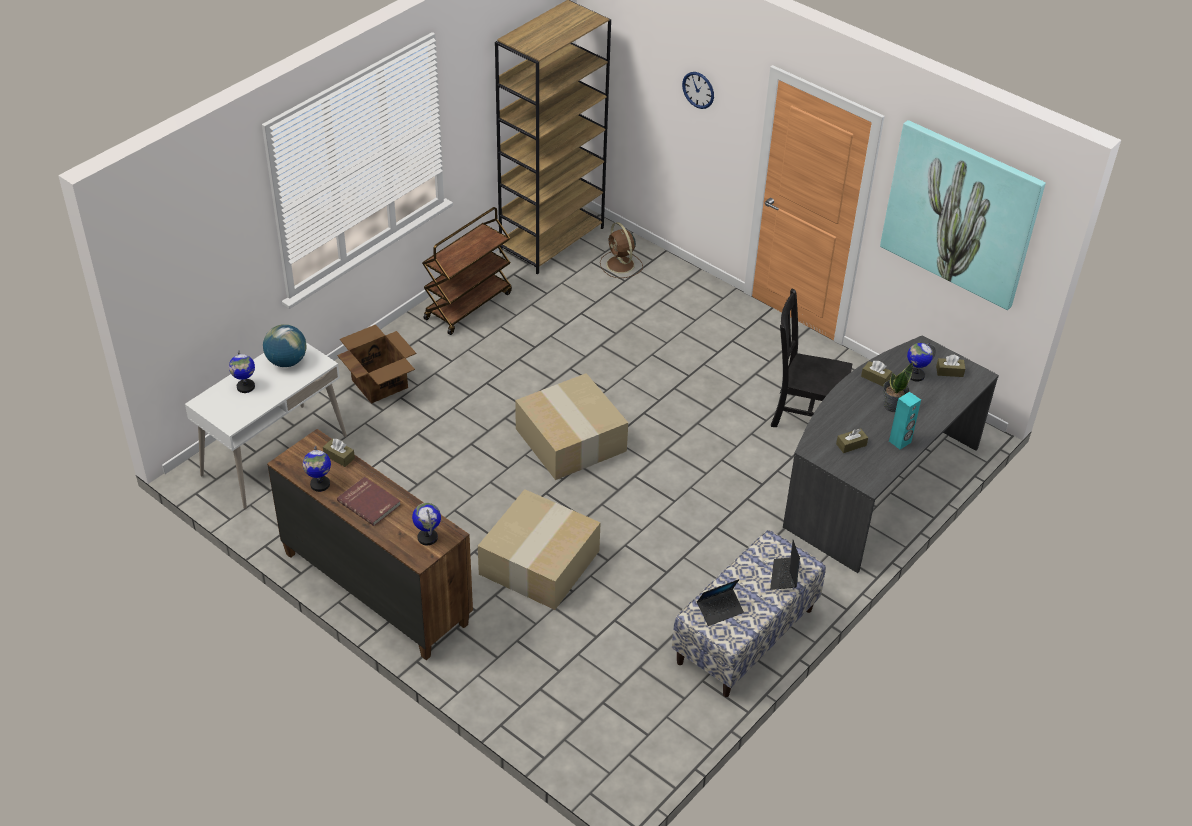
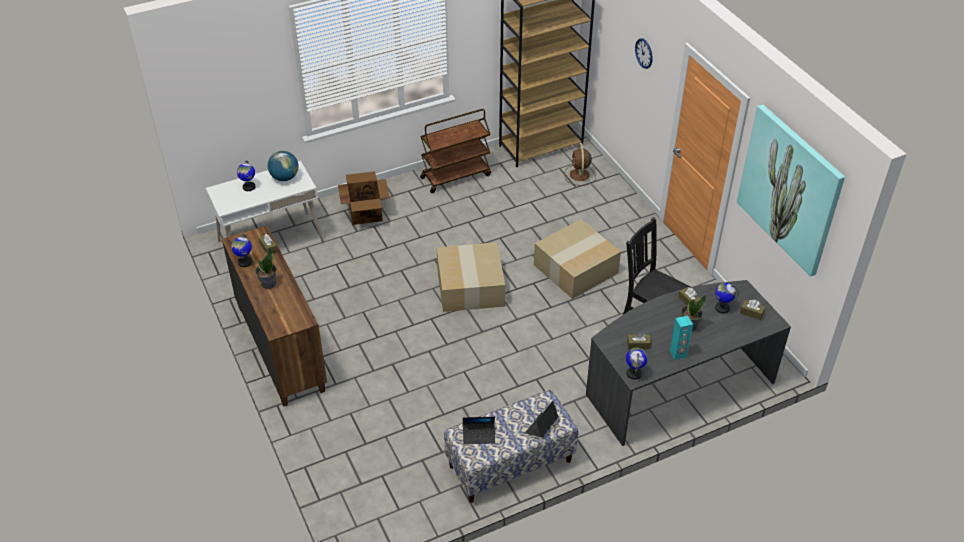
camera: 25 degrees right, 0 degrees up
red book [337,477,401,526] -> potted plant [255,247,277,289]
globe [412,503,441,545] -> globe moved to [626,348,648,380]
cardboard box [478,489,601,610] -> cardboard box moved to [534,219,621,299]

